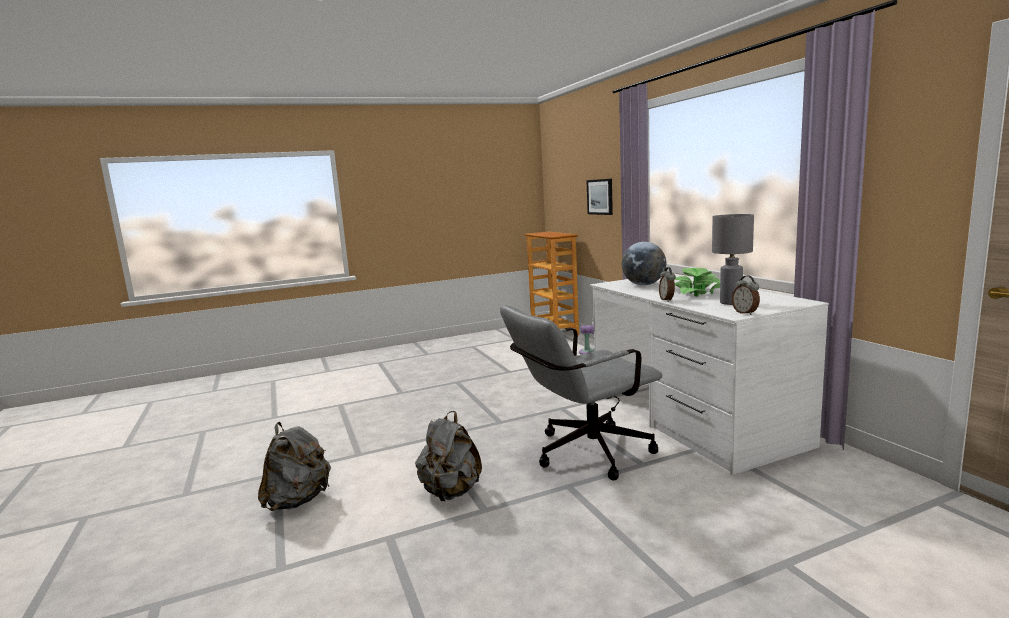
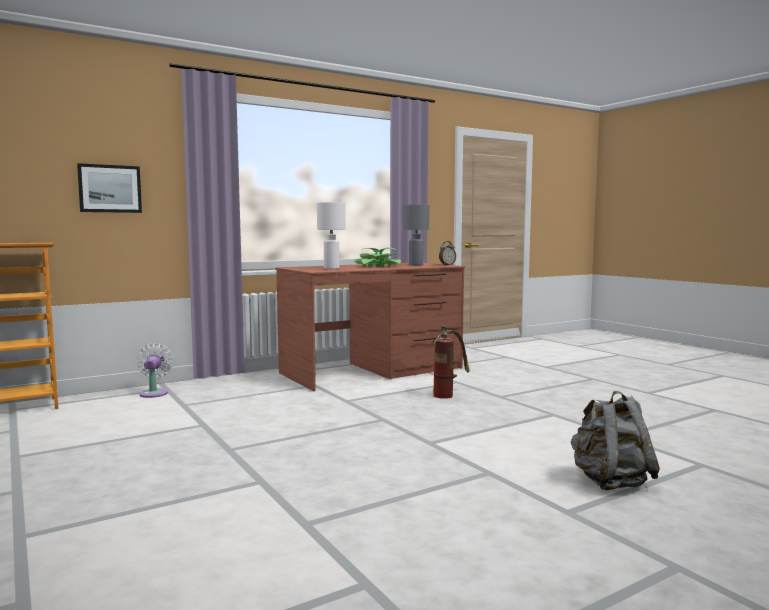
camera: 100 degrees left, 5 degrees down
grey backpack [415,411,482,501] -> none
grey office chair [500,305,663,480] -> fire extinguisher [431,325,470,399]
white desk [590,276,829,475] -> brown desk [275,263,466,391]
globe [622,242,666,285] -> white table lamp [317,202,345,269]
alarm clock [659,267,676,302] -> none

